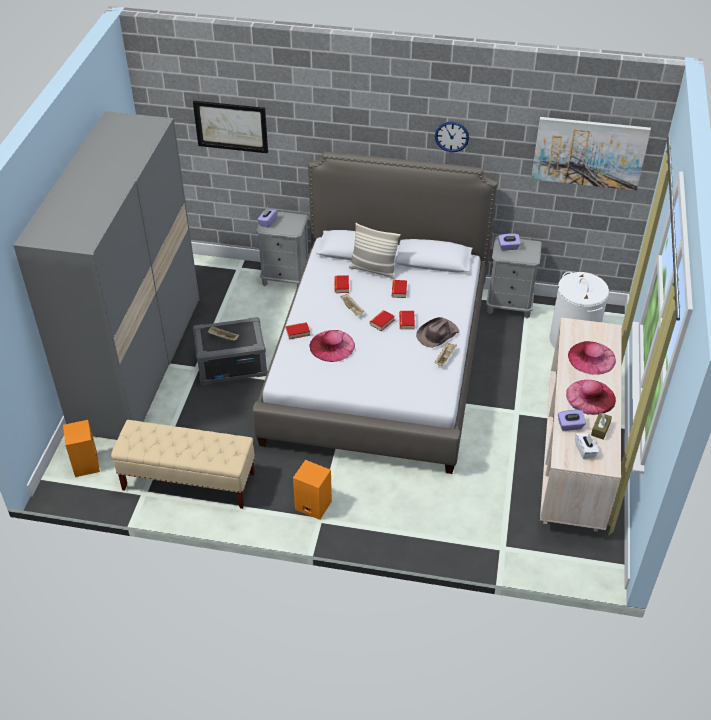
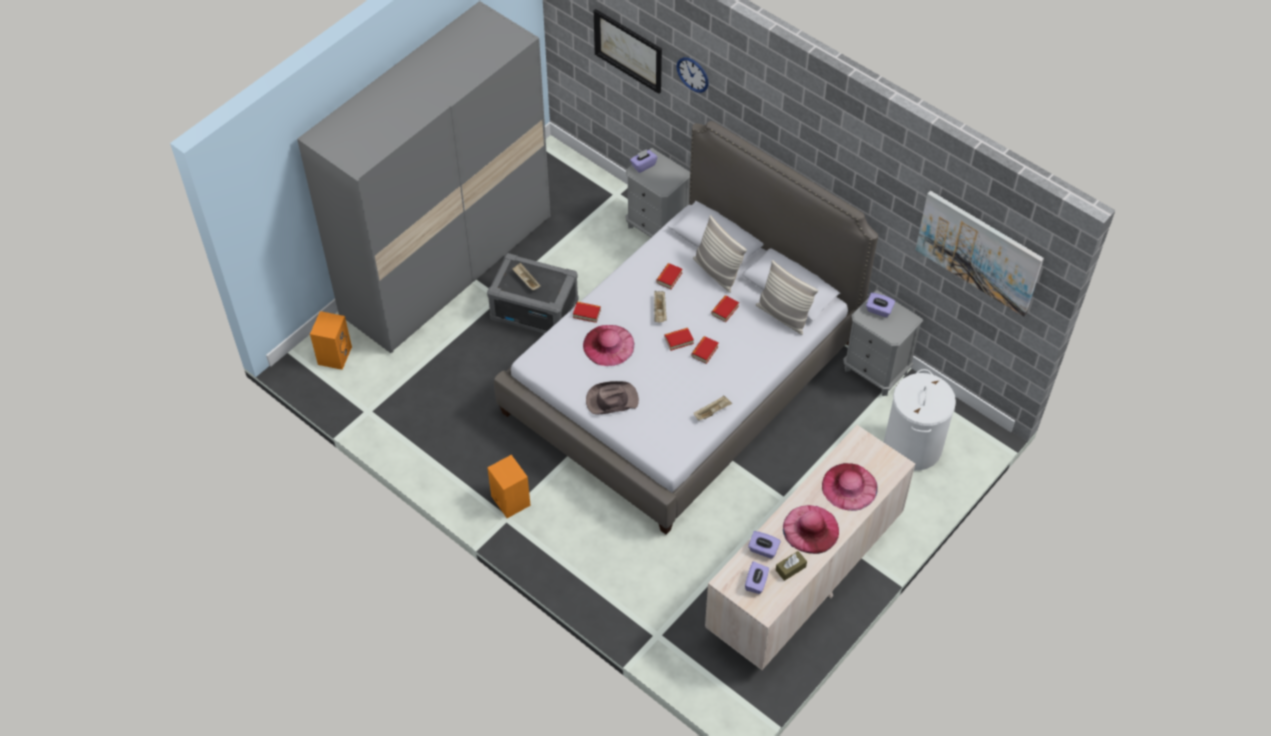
camera: 30 degrees right, 10 degrees up
beige bench [111,420,255,509] -> none
brown hat [416,317,459,348] -> brown hat moved to [586,381,639,415]
wall clock [435,122,469,152] -> wall clock moved to [676,57,709,93]
white tissue box [575,433,599,459] -> purple tissue box [745,561,769,594]
none -> pillow [756,260,818,335]

